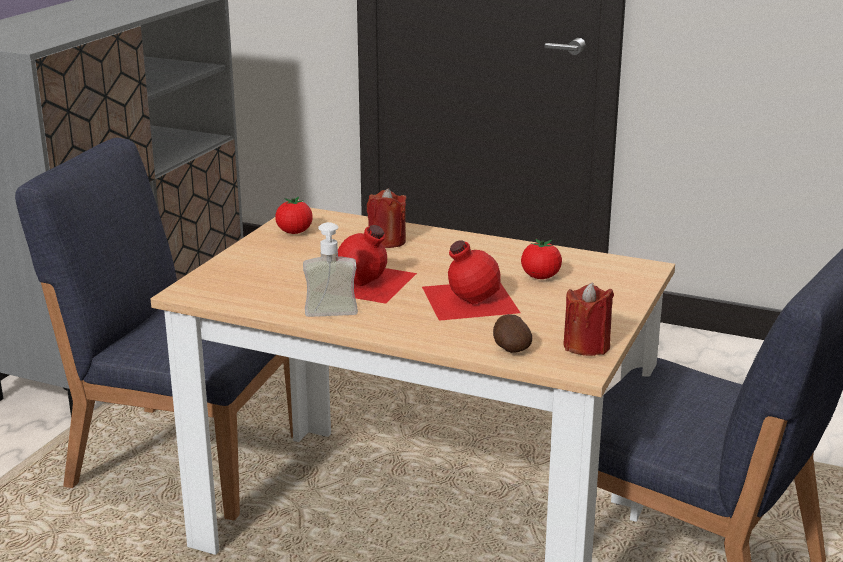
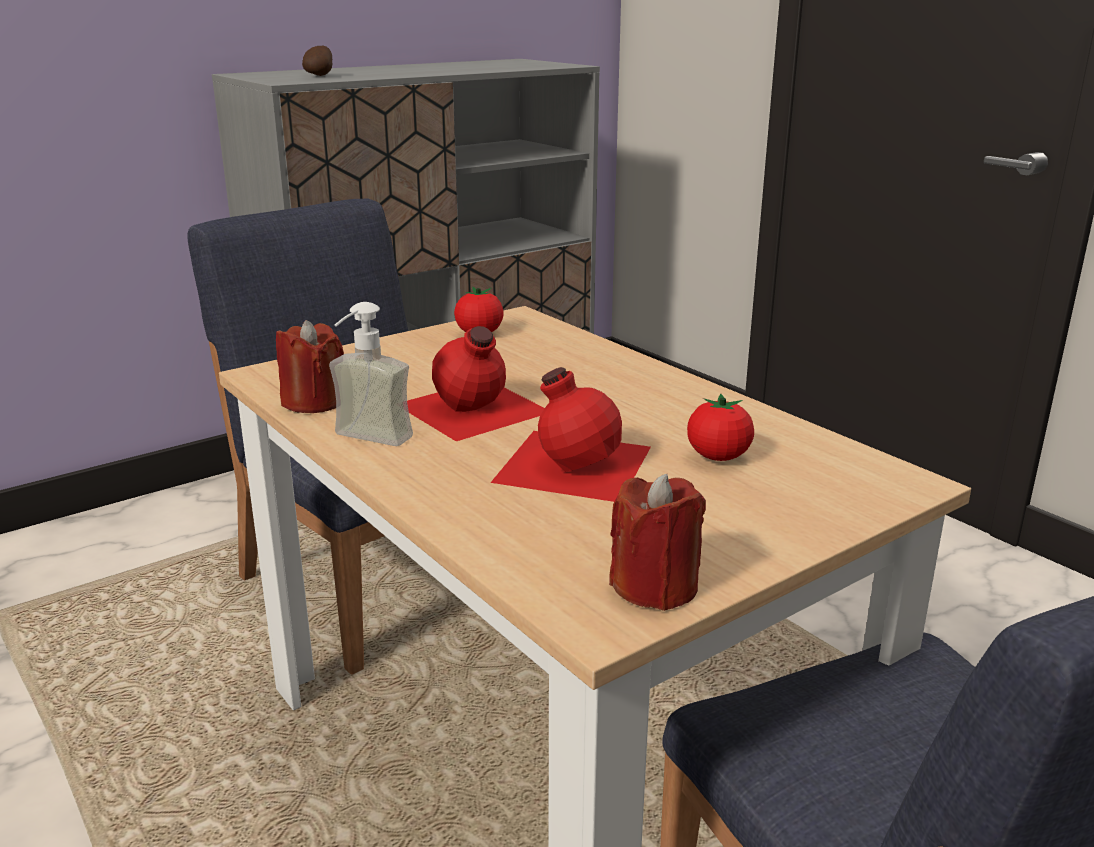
camera: 30 degrees right, 0 degrees up
red candle [367,188,407,248] -> red candle moved to [276,320,344,413]
potato [493,314,532,353] -> potato moved to [302,46,332,76]

